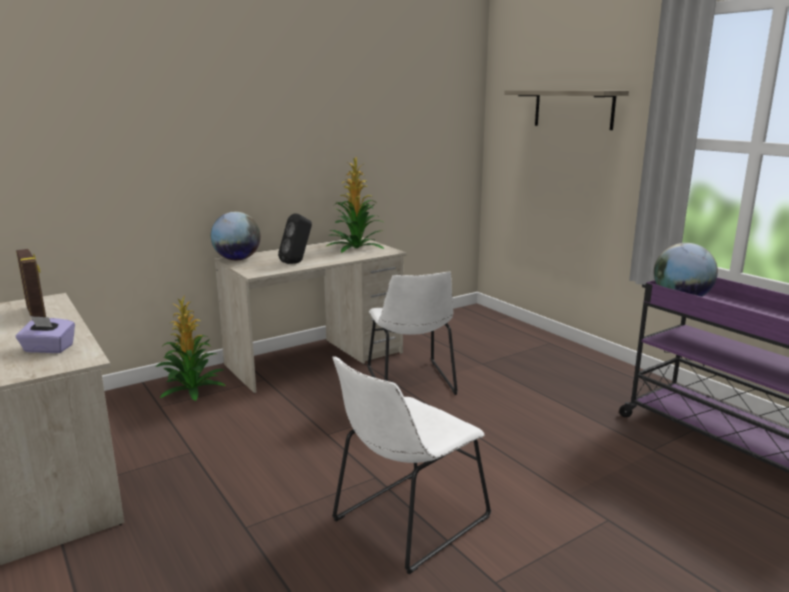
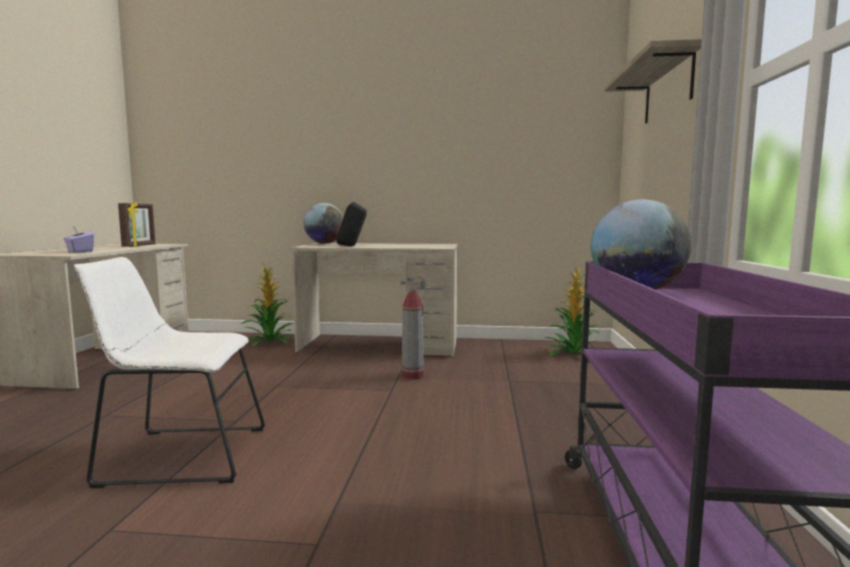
camera: 40 degrees right, 10 degrees down
potted plant [326,156,384,253] -> potted plant moved to [544,267,601,356]
white chair [367,271,458,395] -> fire extinguisher [400,276,425,380]

